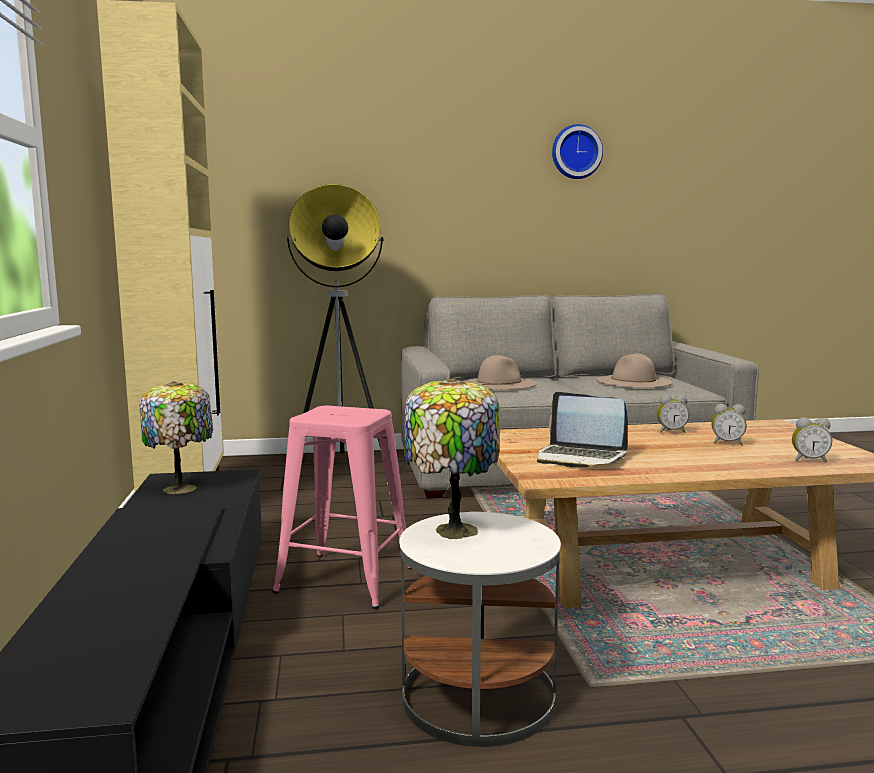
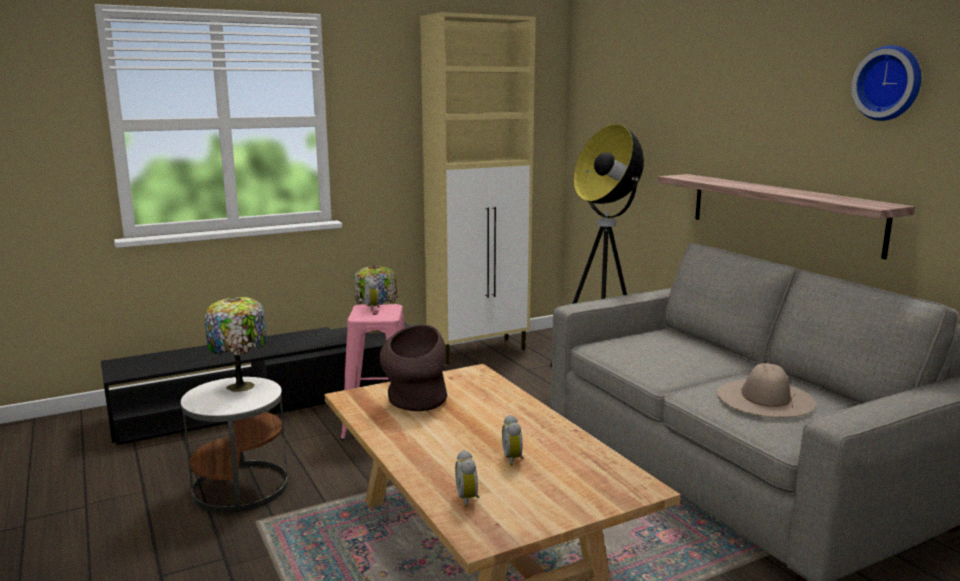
camera: 70 degrees right, 5 degrees up
beige hat [463,355,537,390] -> none
laptop [537,392,628,468] -> brown vase [380,324,447,411]
alarm clock [656,395,689,433] -> alarm clock moved to [364,278,380,311]
none -> shelf [658,174,915,259]

